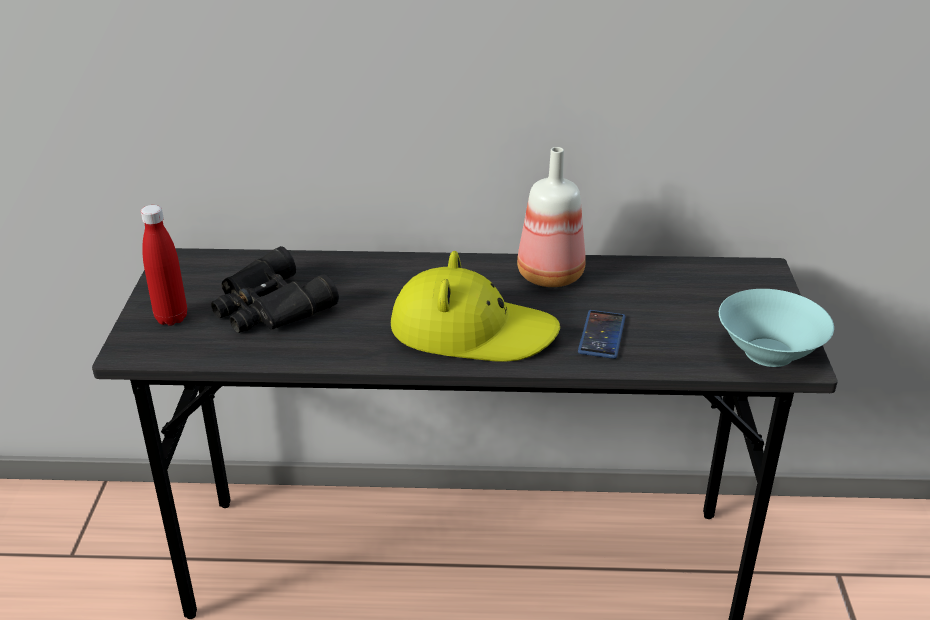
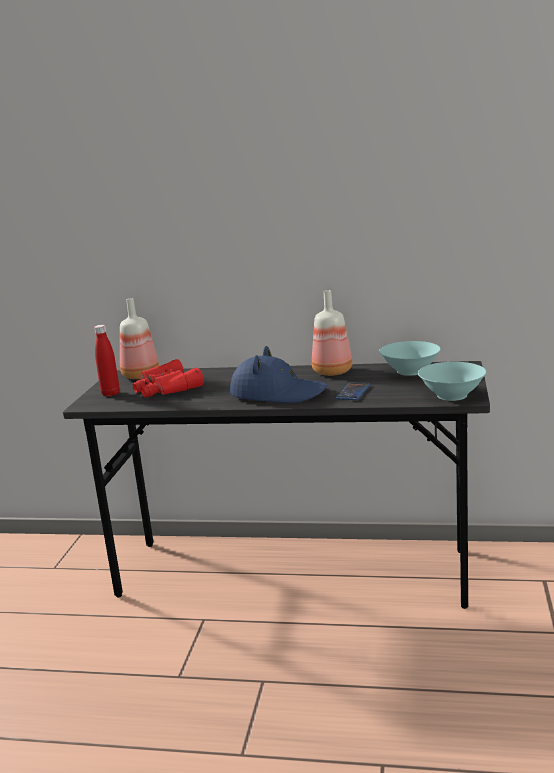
camera: 10 degrees right, 15 degrees down
black binoculars [211,246,339,333] -> red binoculars [132,359,204,397]
yellow hat [391,251,560,362] -> blue hat [230,346,328,403]
none -> bottle [120,298,159,379]
none -> turquoise bowl [379,341,441,376]

